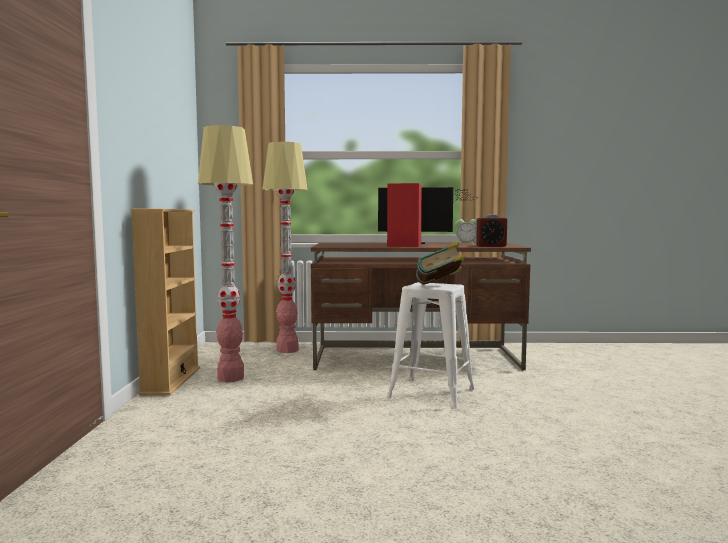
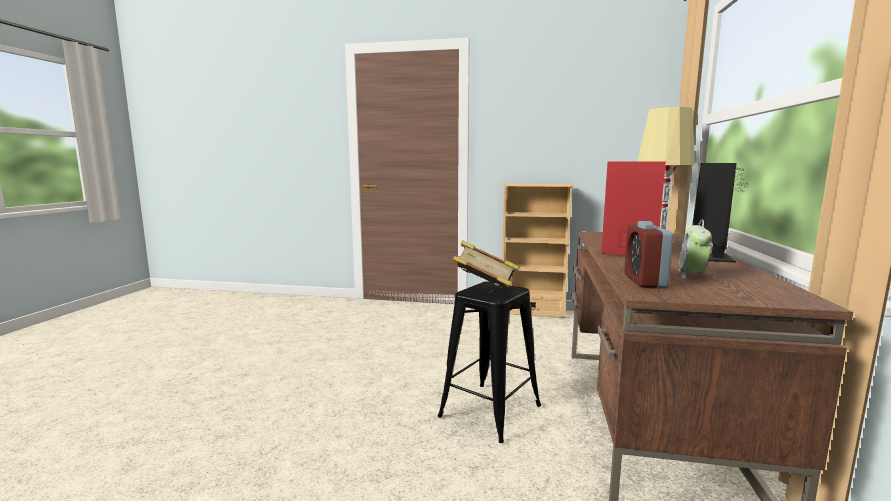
camera: 100 degrees right, 5 degrees up
floor lamp [198,125,253,382] -> none
white stool [387,282,475,408] -> black stool [438,281,541,443]

